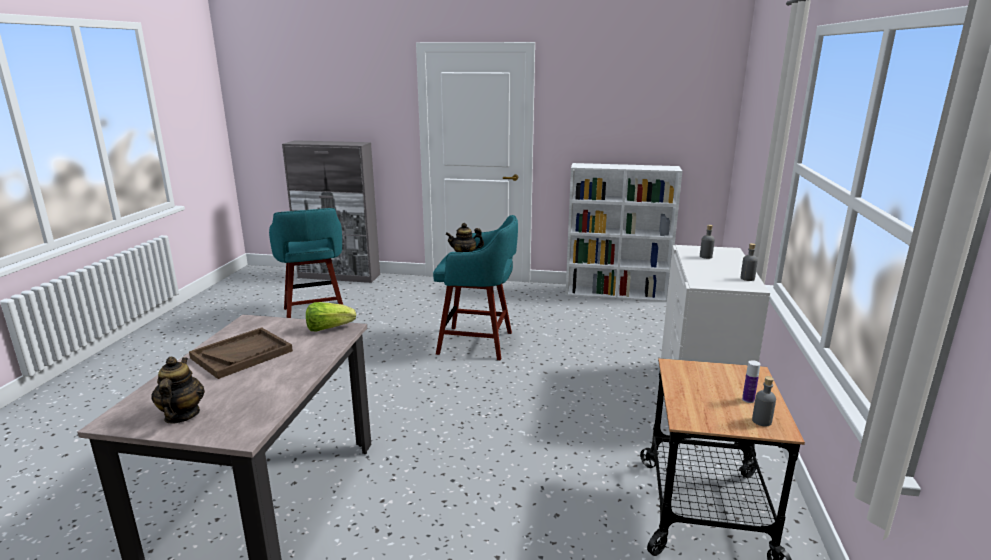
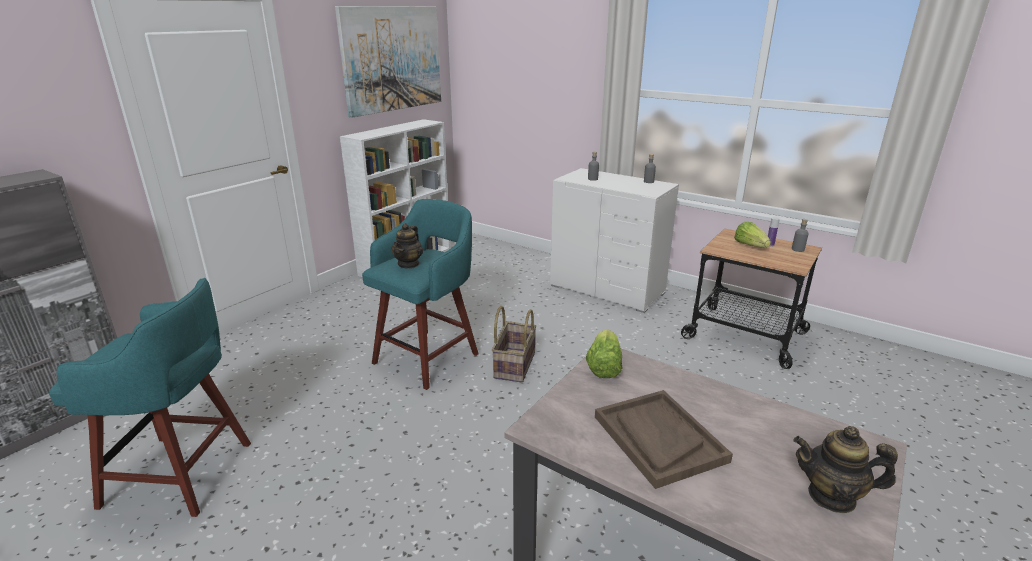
camera: 65 degrees left, 5 degrees up
none -> picture [335,6,441,118]
none -> basket [492,306,536,383]
none -> lettuce [734,222,771,248]

